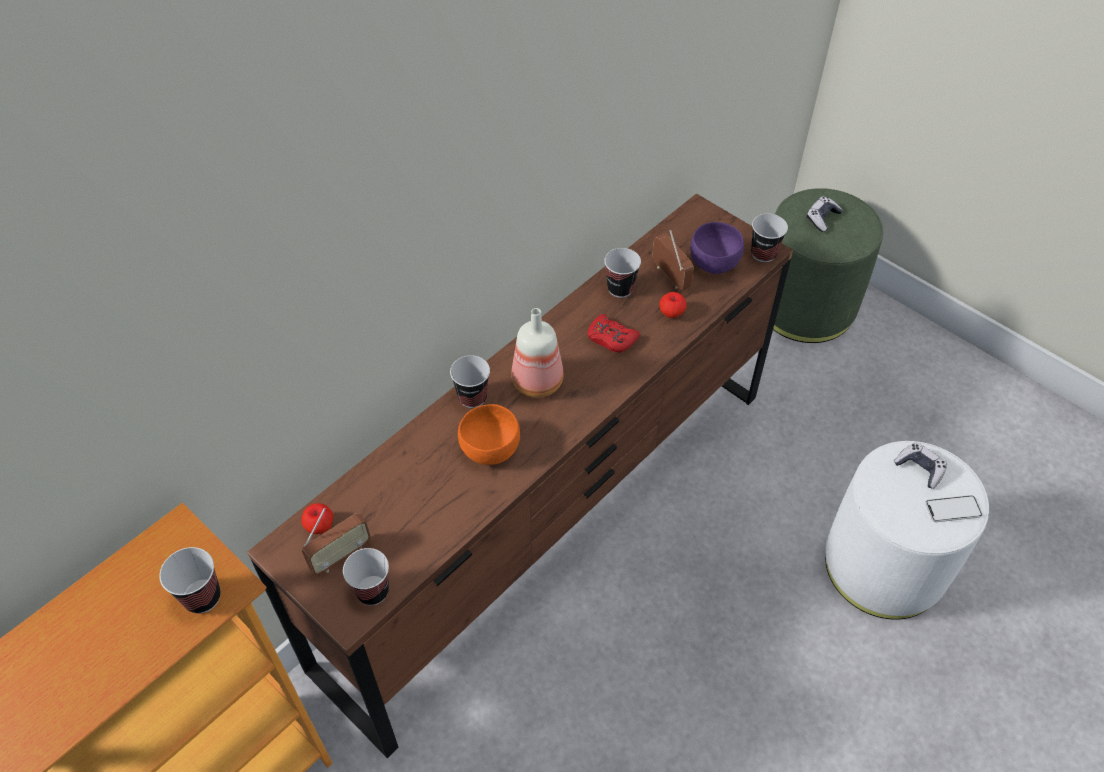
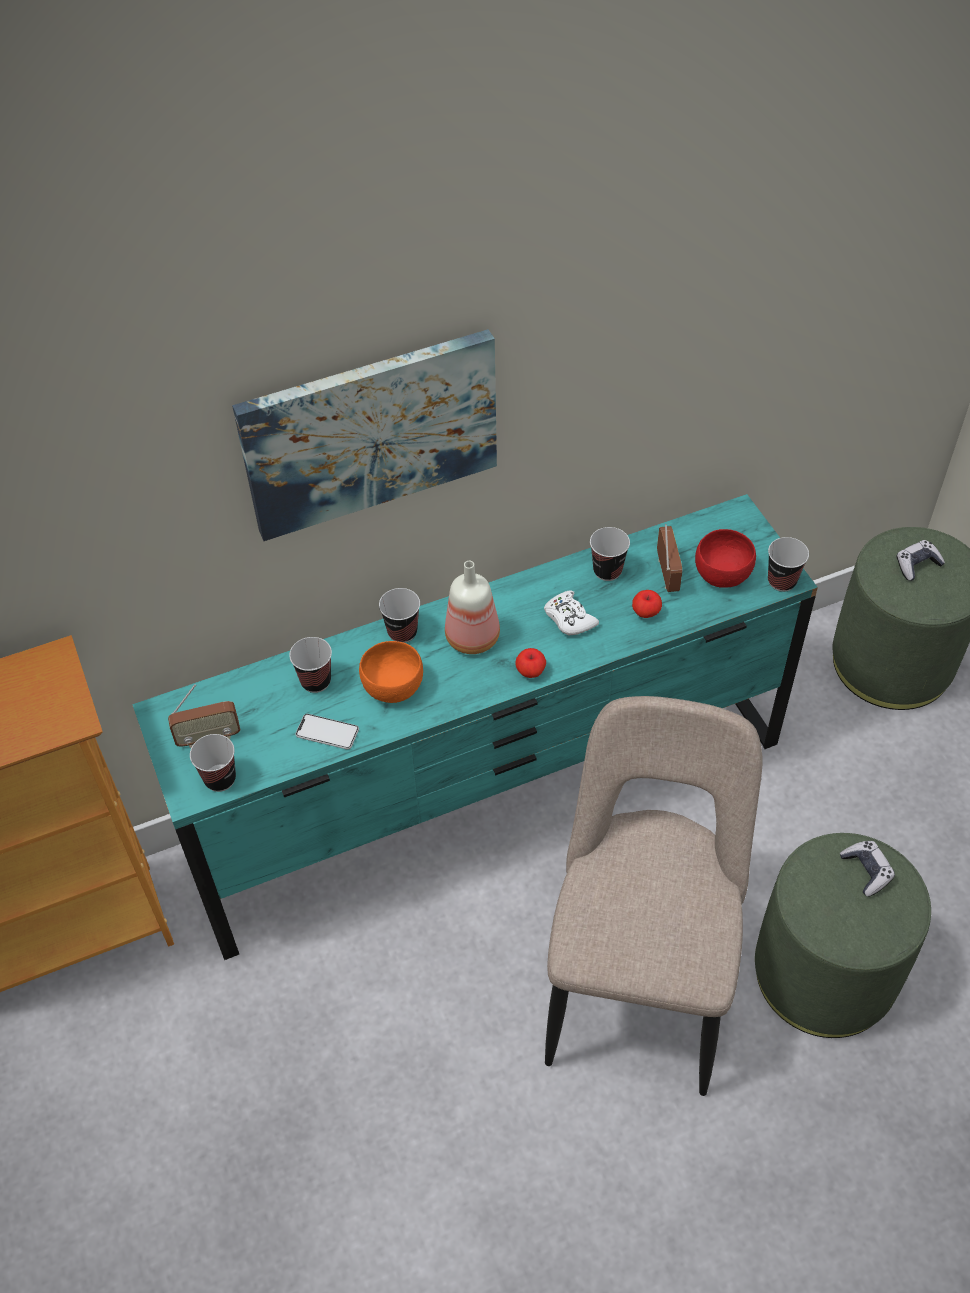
camera: 25 degrees right, 0 degrees up
cup [159,547,221,614] -> cup moved to [289,637,332,693]
brown dresser [247,194,793,758] -> turquoise dresser [132,494,818,960]
apple [301,503,333,534] -> apple moved to [515,648,546,678]
red game controller [587,314,640,353] -> white game controller [544,591,599,635]
purple bowl [690,222,744,274] -> red bowl [695,529,756,588]
white ottoman [825,441,989,620] -> green ottoman [755,833,931,1038]
phone [926,495,982,522] -> phone moved to [295,714,359,749]
none -> picture [232,329,497,541]
none -> beige chair [545,696,762,1096]

